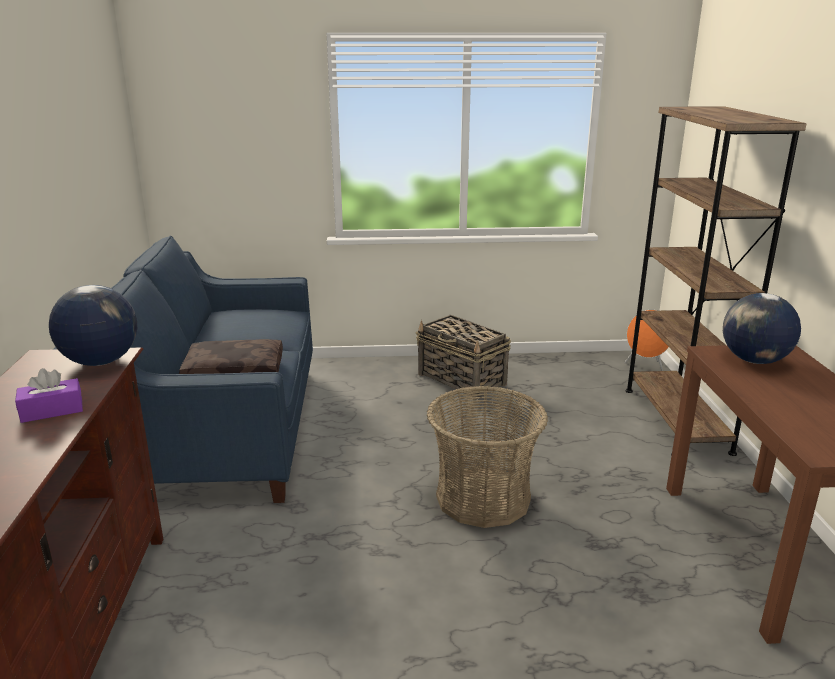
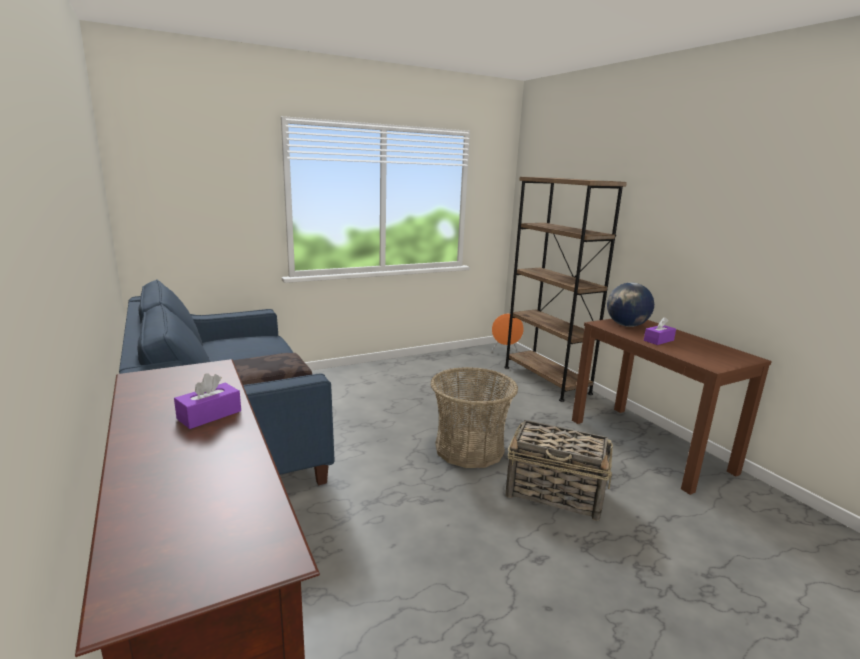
camera: 25 degrees left, 5 degrees down
globe [49,285,137,366] -> none
basket [416,315,511,400] -> basket moved to [506,420,613,521]
none -> purple tissue box [644,317,676,345]

